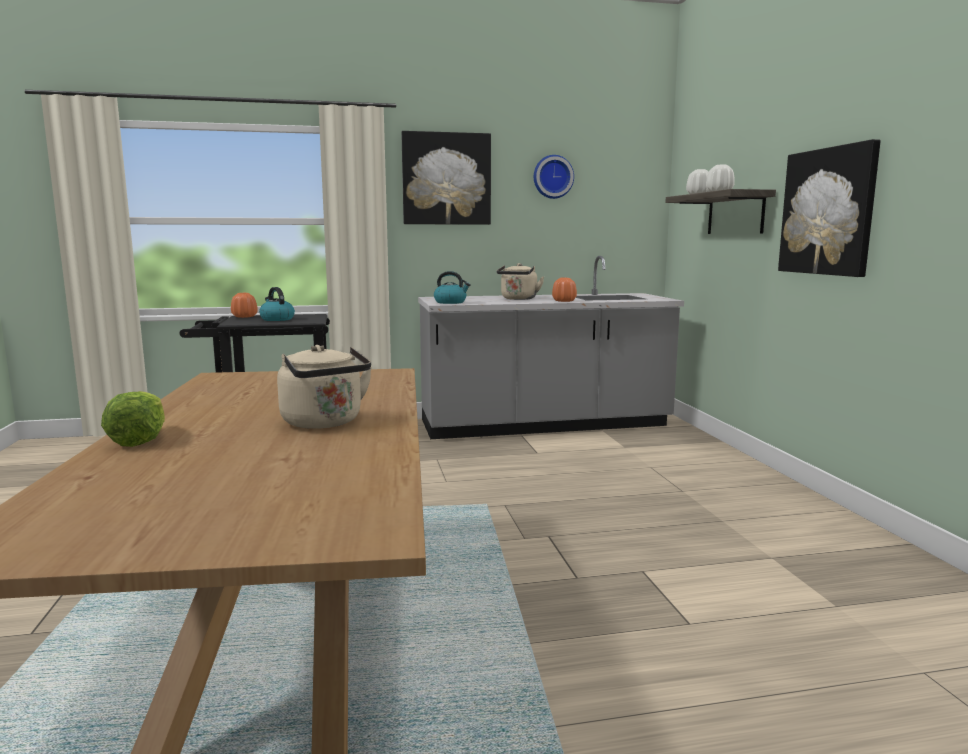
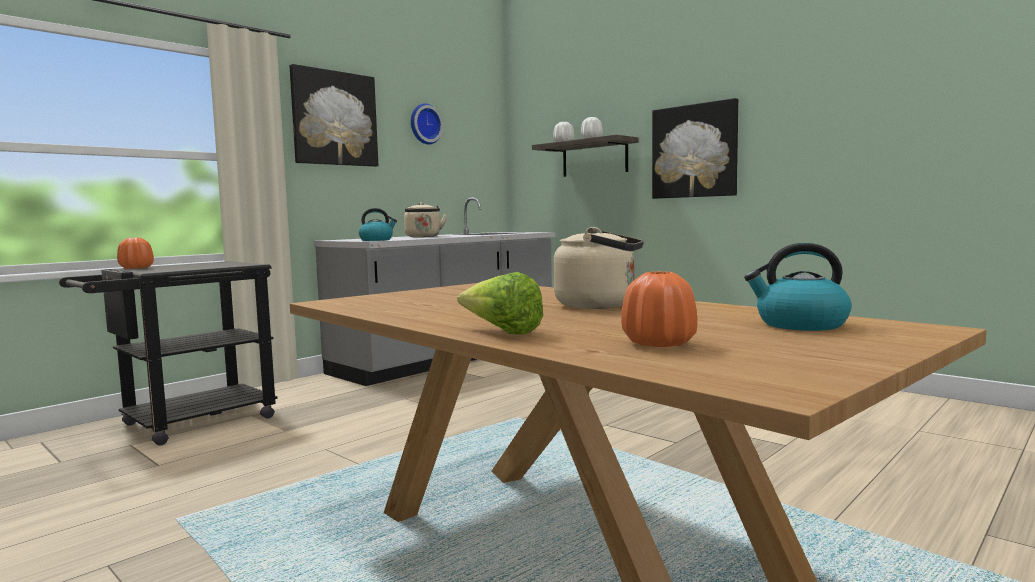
camera: 35 degrees left, 5 degrees down
kettle [259,287,295,321] -> kettle moved to [744,243,852,331]
orange vase [552,278,577,302] -> orange vase moved to [621,271,697,347]

